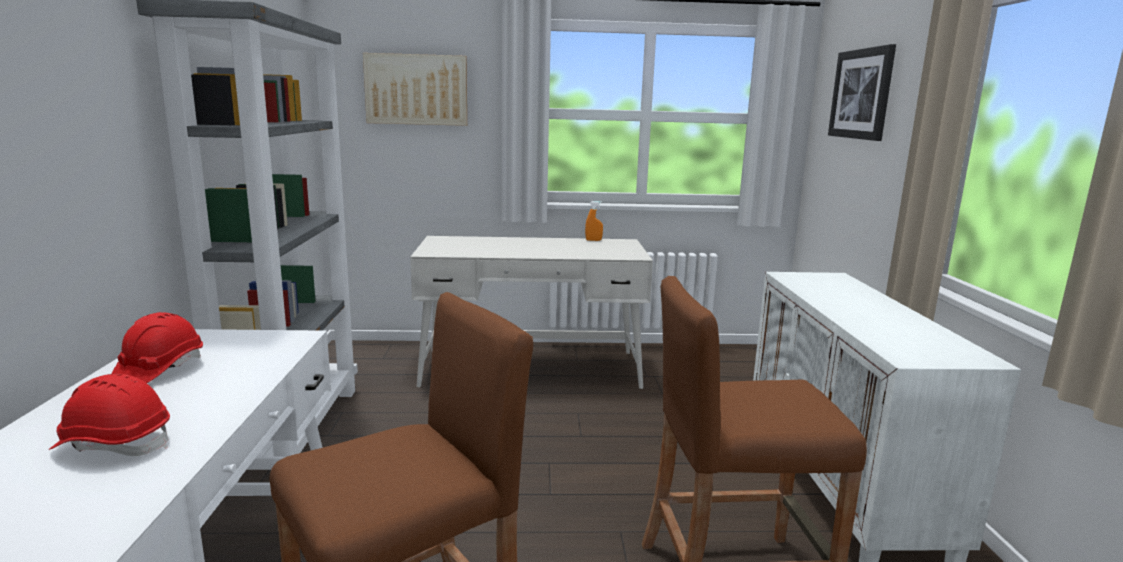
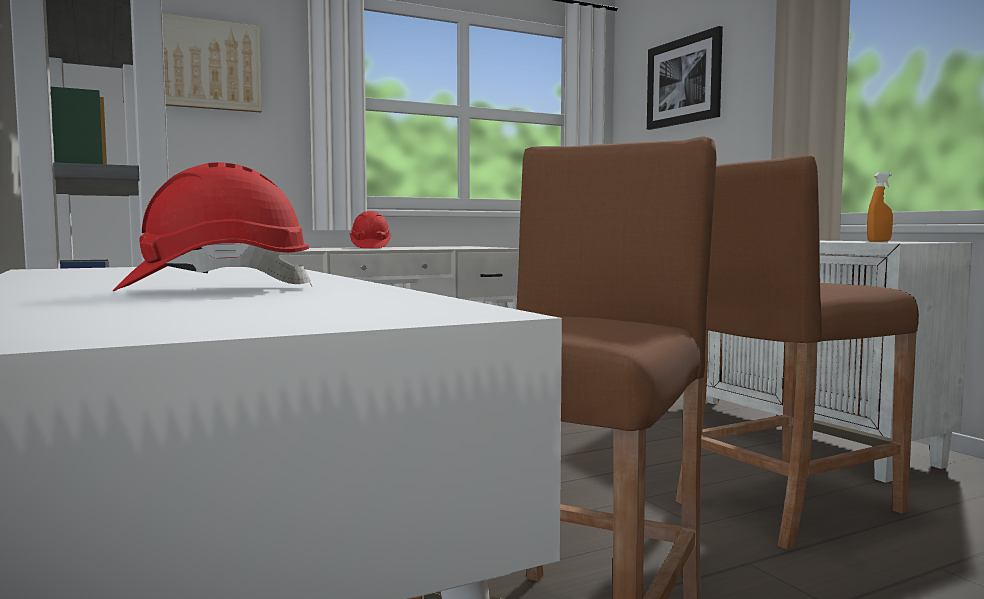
camera: 25 degrees left, 10 degrees down
red hard hat [112,312,203,383] -> red hard hat moved to [350,211,391,248]
orange spray bottle [585,201,603,241] -> orange spray bottle moved to [867,173,893,242]

